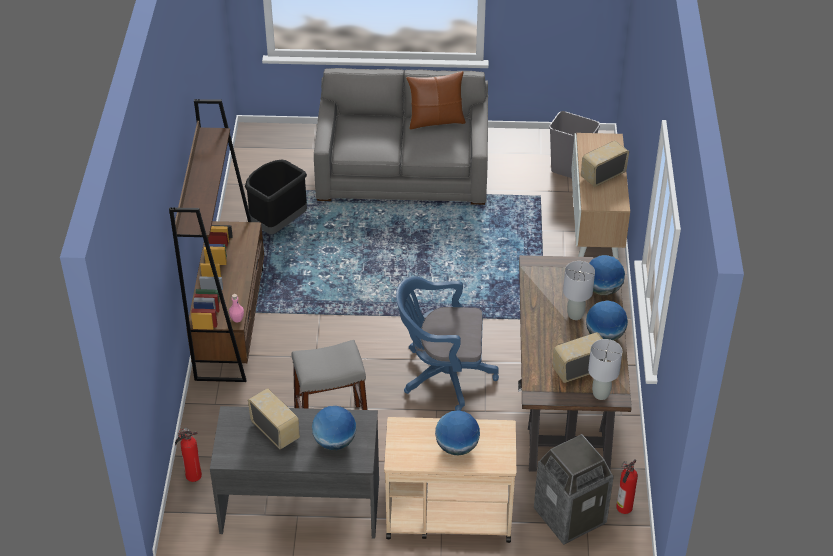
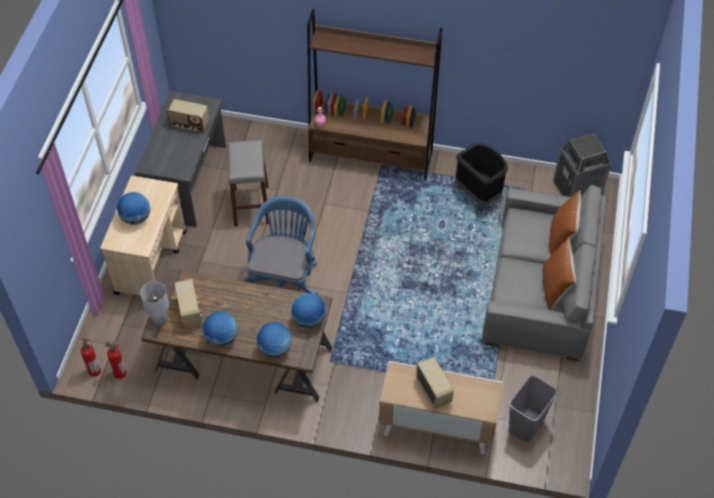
camera: 100 degrees right, 10 degrees up
fire extinguisher [175,428,202,482] -> fire extinguisher moved to [81,337,101,377]
radio [248,388,300,449] -> radio turned 45 degrees clockwise [167,99,209,133]
globe [312,406,356,450] -> globe moved to [291,293,326,328]
trash can [534,434,614,545] -> trash can moved to [553,133,611,198]
grey table lamp [563,261,595,320] -> none
none -> brown pillow [549,190,581,255]

